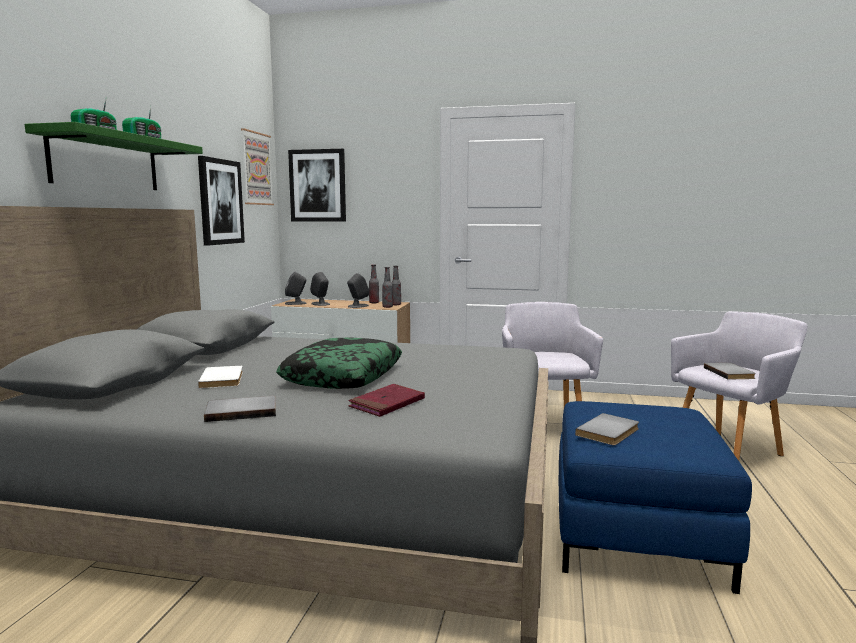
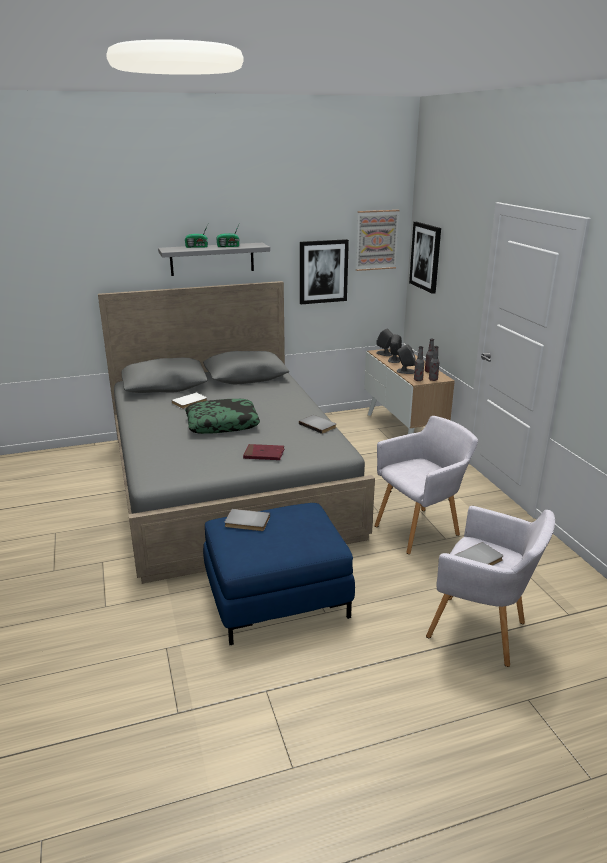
camera: 60 degrees right, 15 degrees up
green shelf [25,122,203,190] -> grey shelf [158,243,270,276]
grey book [204,396,276,422] -> grey book moved to [299,415,336,434]
red book [348,384,425,417] -> red book moved to [243,444,285,460]

